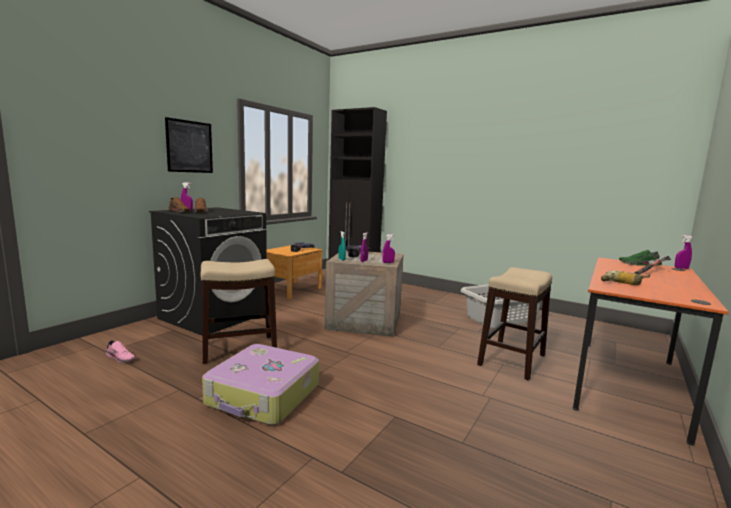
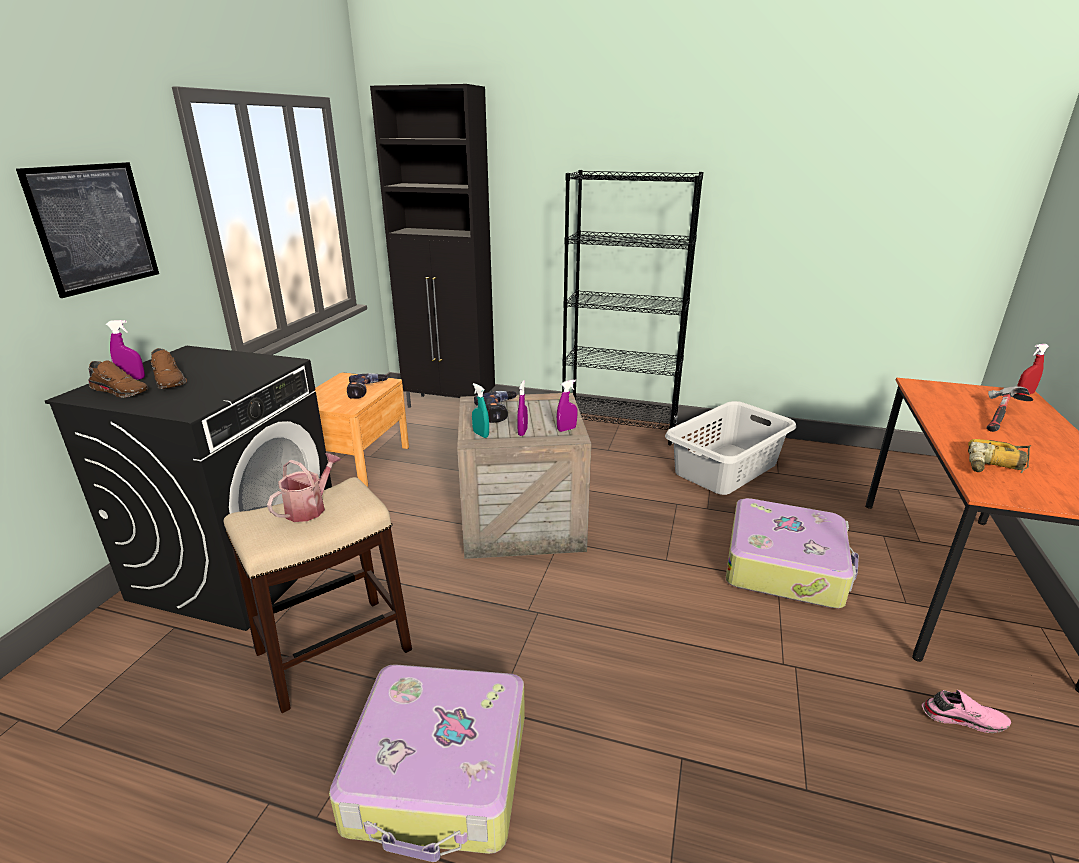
camera: 15 degrees left, 15 degrees up
pink shoe [106,340,135,363] -> pink shoe moved to [922,690,1011,733]
stool [477,267,552,381] -> suitcase [726,498,859,608]
green shoe [619,250,662,266] -> none
purple spray bottle [675,235,693,269] -> red spray bottle [1017,344,1049,395]
none -> watering can [267,453,342,522]
none -> black bookcase [562,170,703,445]

